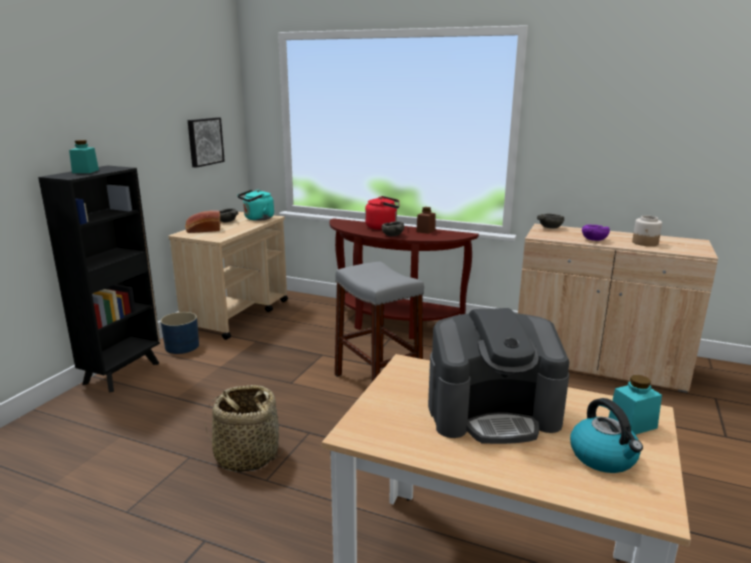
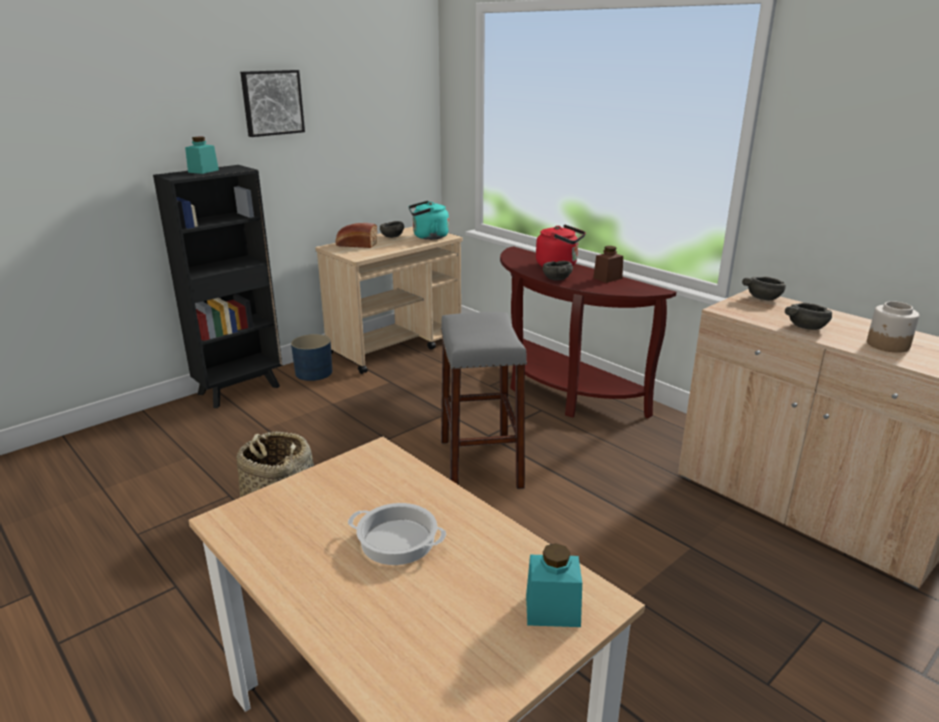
camera: 25 degrees right, 5 degrees up
picture [187,117,225,168] -> picture moved to [240,70,305,137]
coffee machine [428,308,569,444] -> cooking pot [348,503,446,565]
kettle [570,398,643,473] -> none
purple bowl [582,224,610,241] -> grey bowl [785,302,832,330]

